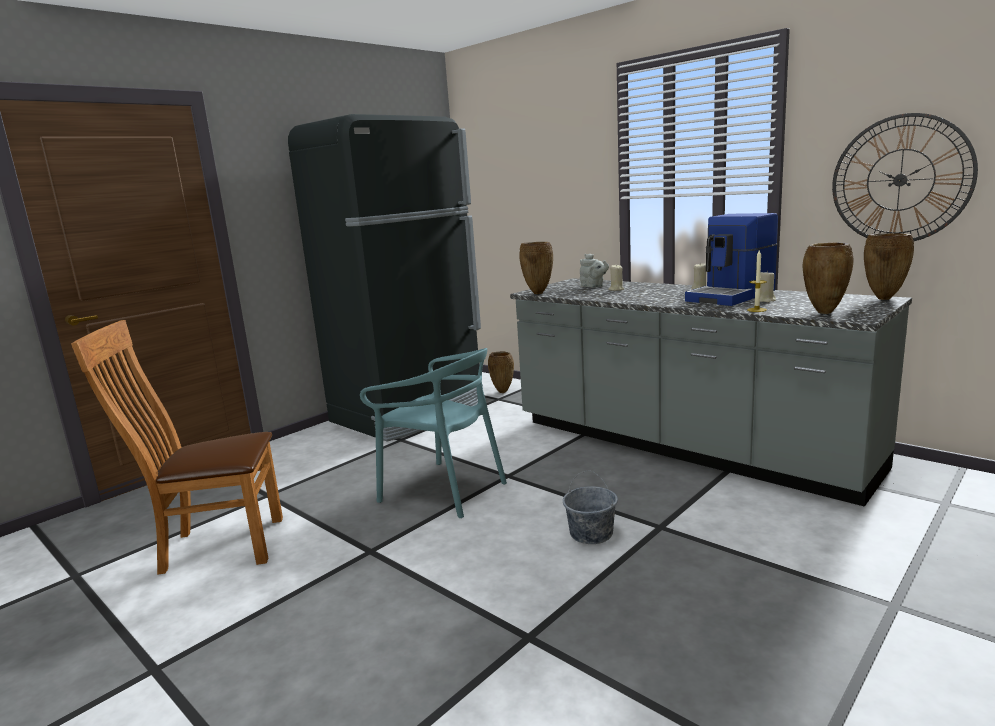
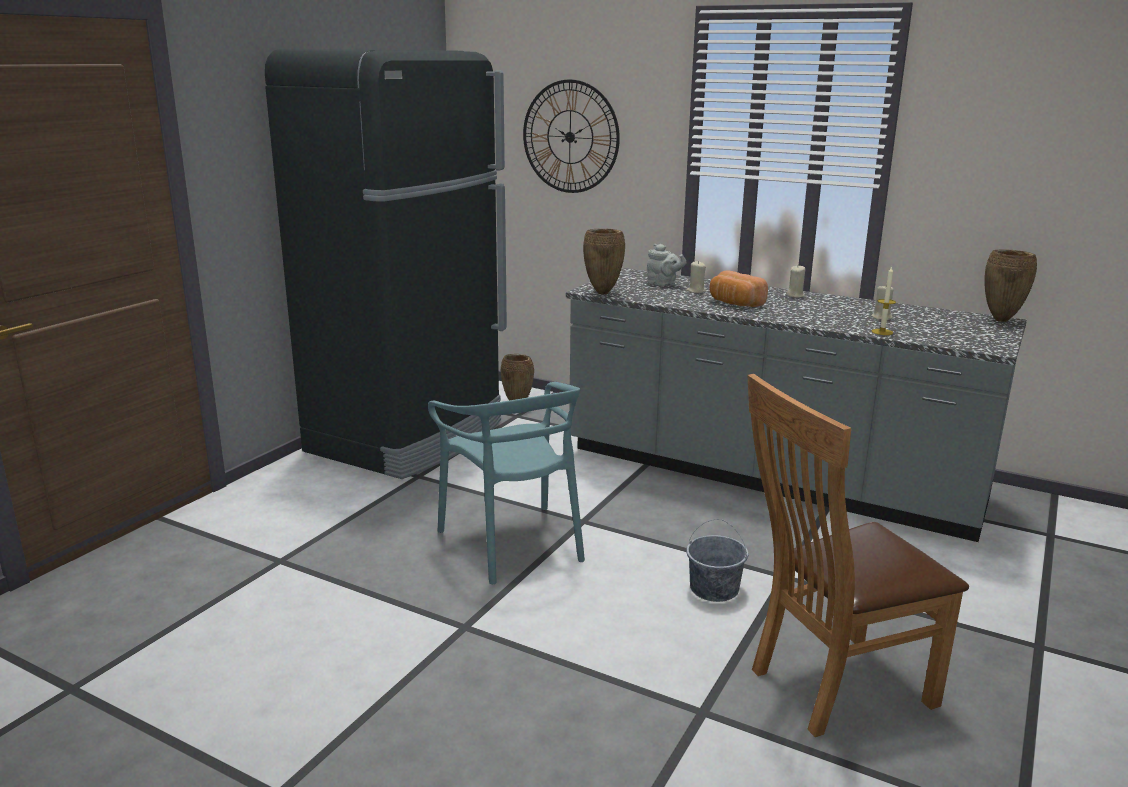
camera: 15 degrees left, 5 degrees up
brown chair [71,320,283,575] -> brown chair moved to [747,374,969,737]
turquoise chair [360,348,507,518] -> turquoise chair turned 45 degrees clockwise [428,382,585,584]
coffee machine [685,213,778,306] -> none
brown vase [802,242,854,314] -> none
wall clock [832,113,978,241] -> wall clock moved to [523,79,620,193]
none -> bread [709,270,768,307]

